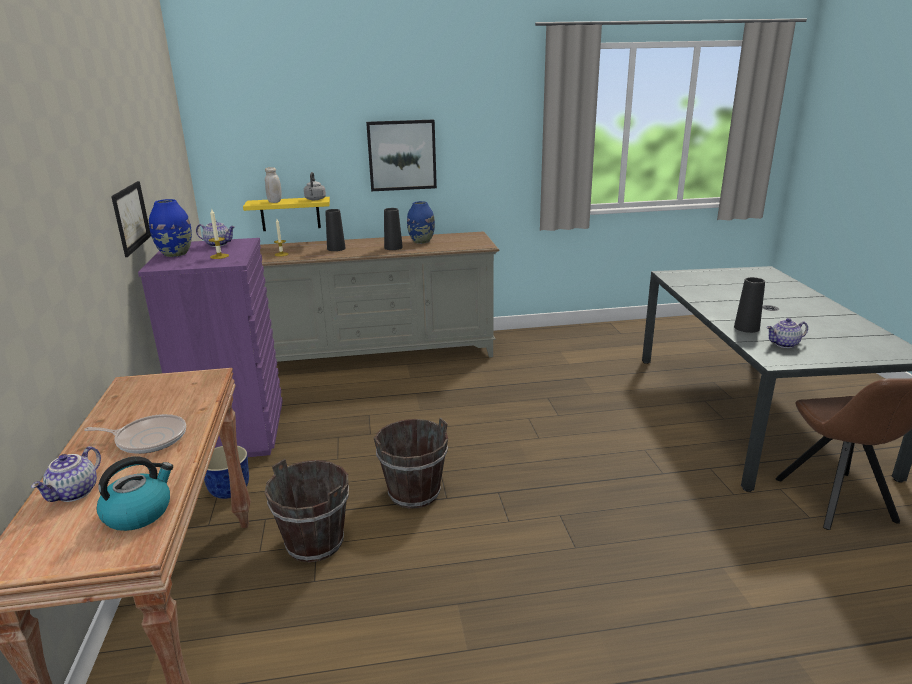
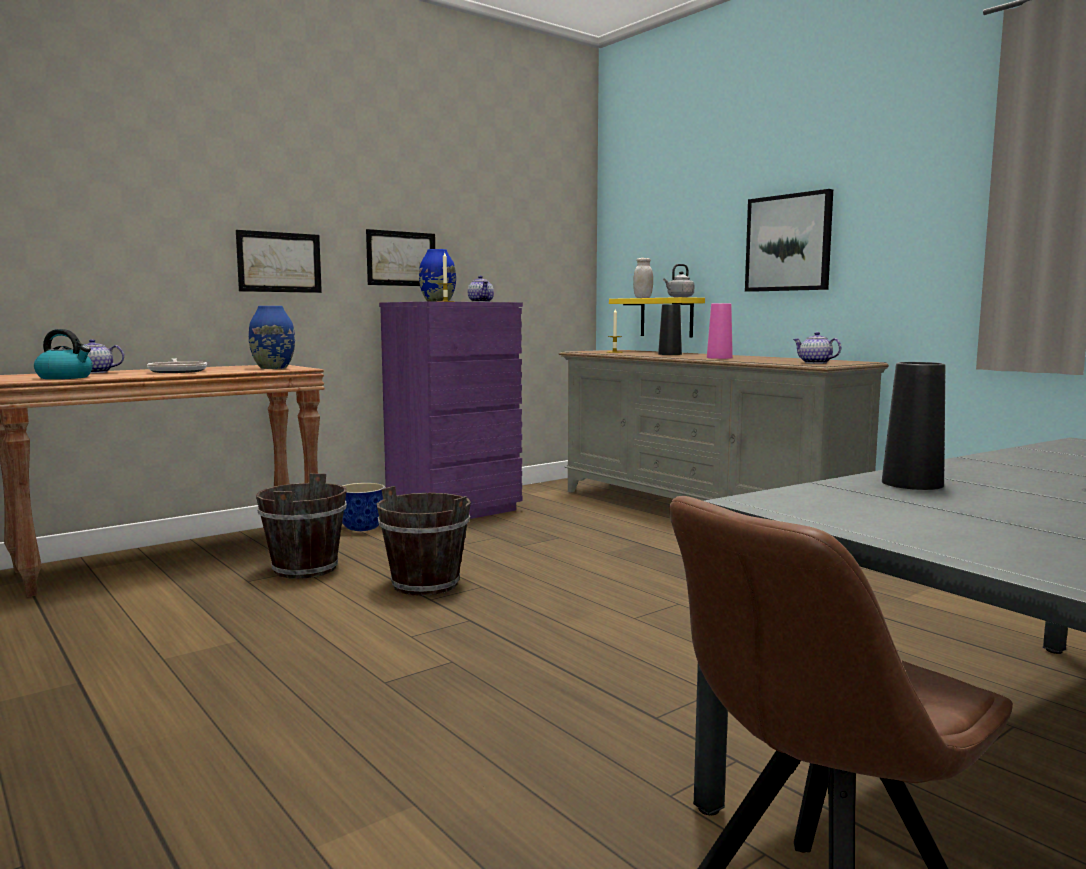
camera: 60 degrees right, 15 degrees down
black vase [384,208,403,250] -> pink vase [707,303,733,359]
blue vase [407,201,435,244] -> blue vase moved to [249,306,295,369]
teapot [766,318,808,348] -> teapot moved to [793,332,841,364]
none -> picture [236,230,322,293]

